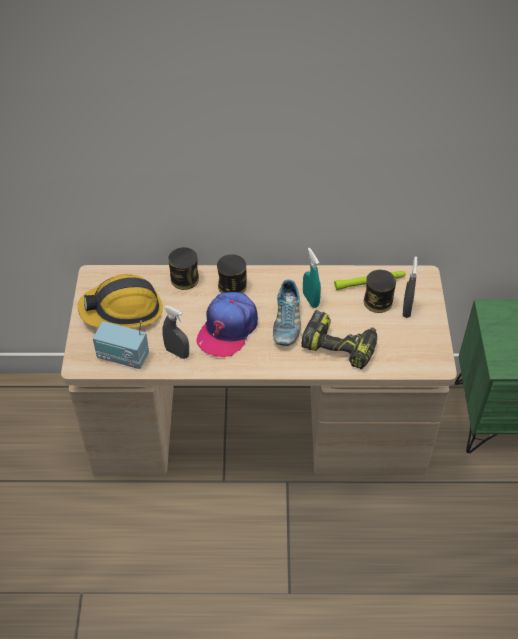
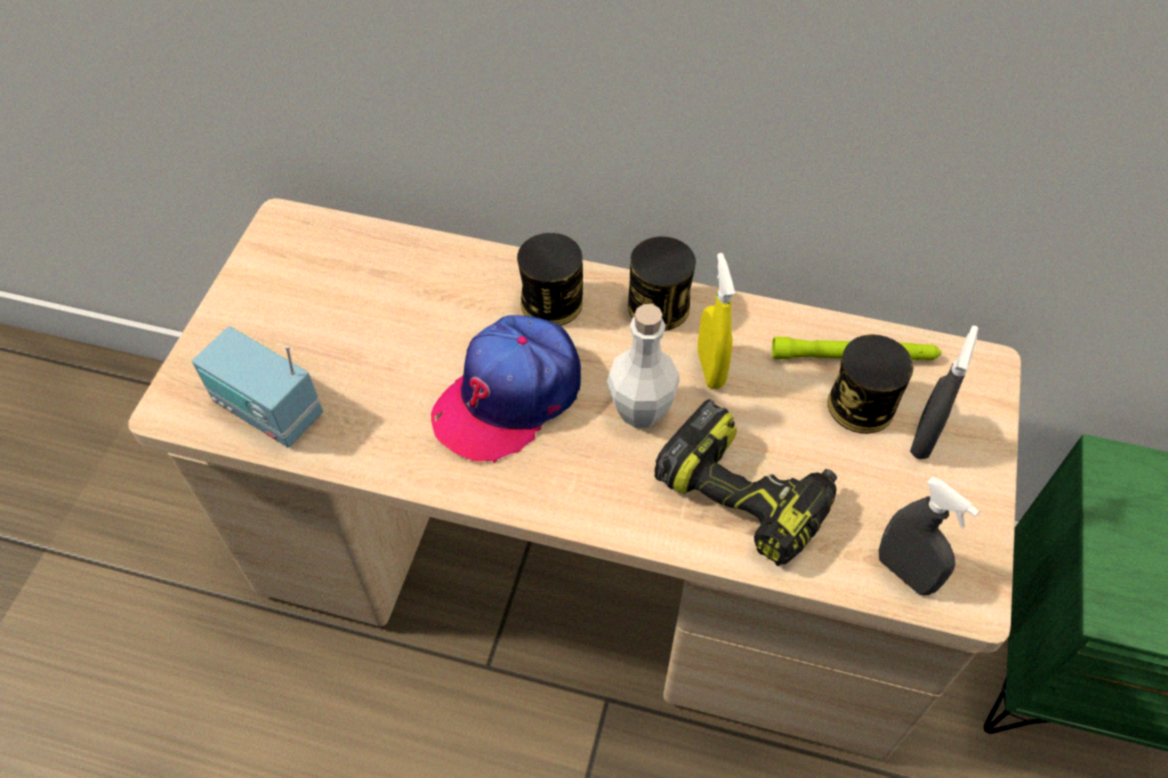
camera: 15 degrees right, 5 degrees up
hard hat [78,274,163,328] -> none
grey spray bottle [162,306,189,359] -> grey spray bottle moved to [878,477,980,595]
can [168,247,199,290] -> can moved to [628,237,696,331]
shoe [273,279,301,346] -> white bottle [607,304,680,428]
turquoise spray bottle [303,248,321,308] -> yellow spray bottle [698,253,735,389]

